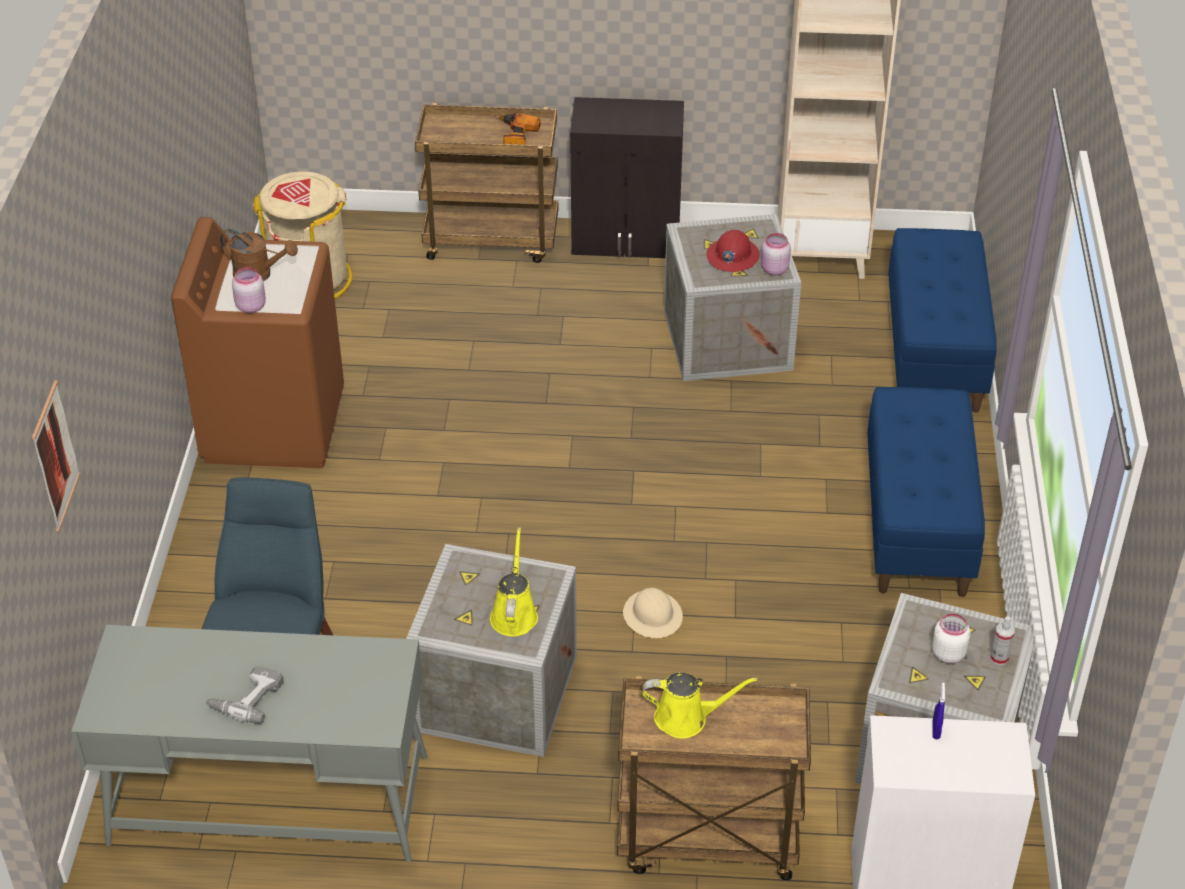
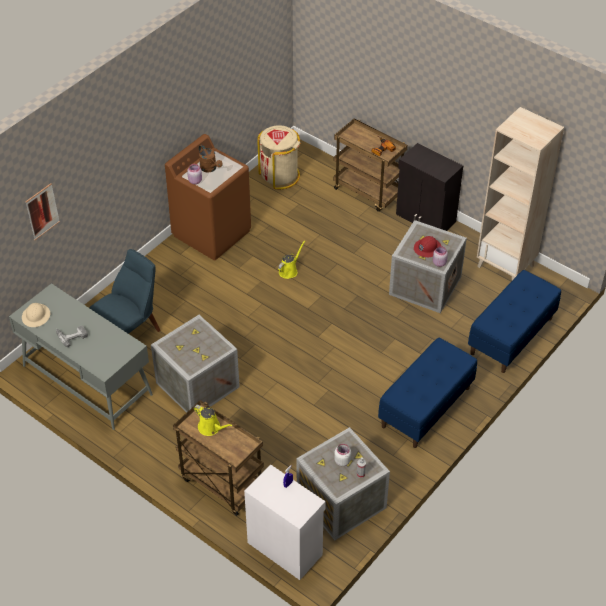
camera: 35 degrees right, 5 degrees up
yellow watering can [490,527,538,637] -> yellow watering can moved to [278,241,305,279]
beige hard hat [623,587,683,638] -> beige hard hat moved to [22,303,50,327]

